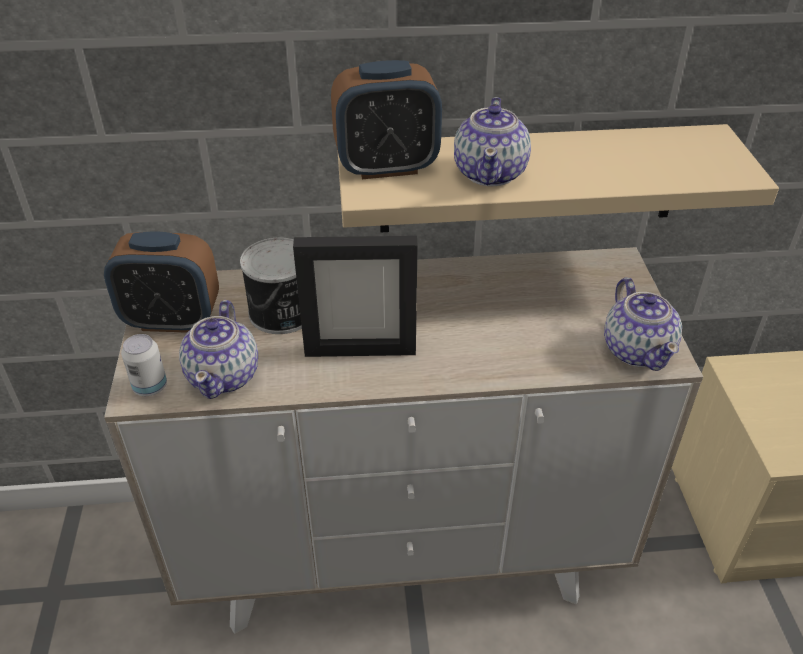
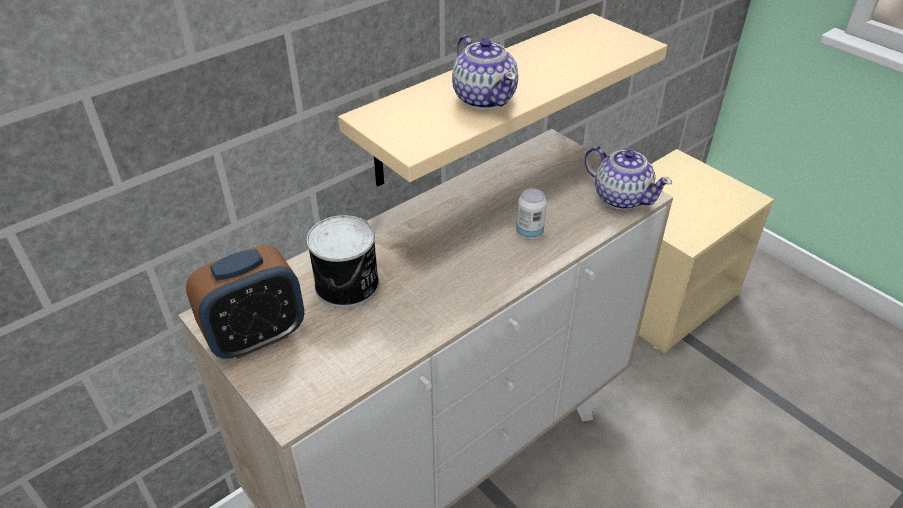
camera: 35 degrees left, 0 degrees up
can [121,334,167,396] -> can moved to [516,188,547,239]
teapot [179,300,258,399] -> none
picture frame [293,236,418,357] -> none
alarm clock [331,60,442,179] -> none

